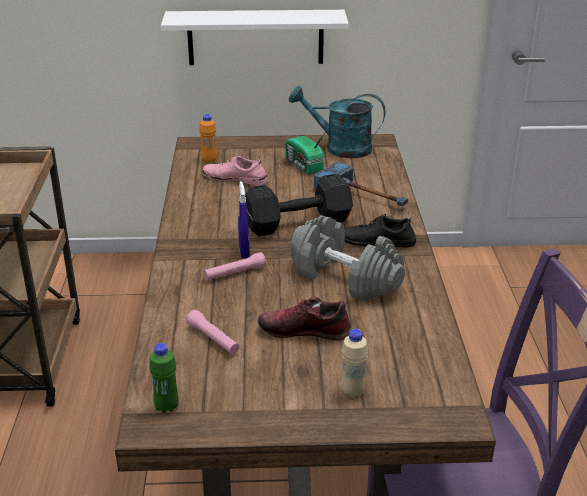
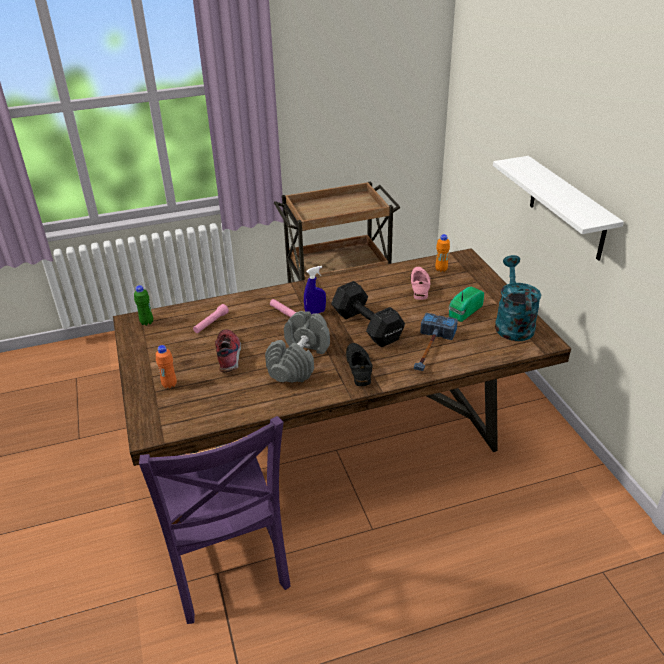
camera: 75 degrees right, 5 degrees up
beige bottle [341,329,368,398] -> orange bottle [156,345,177,389]

